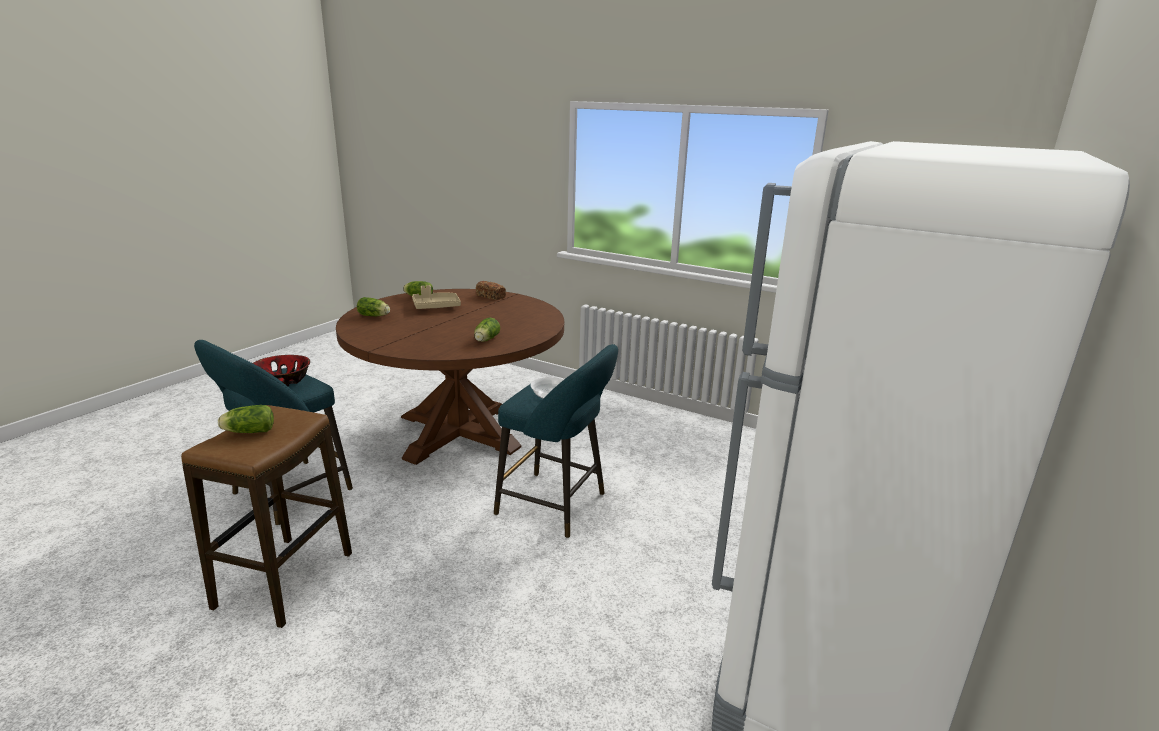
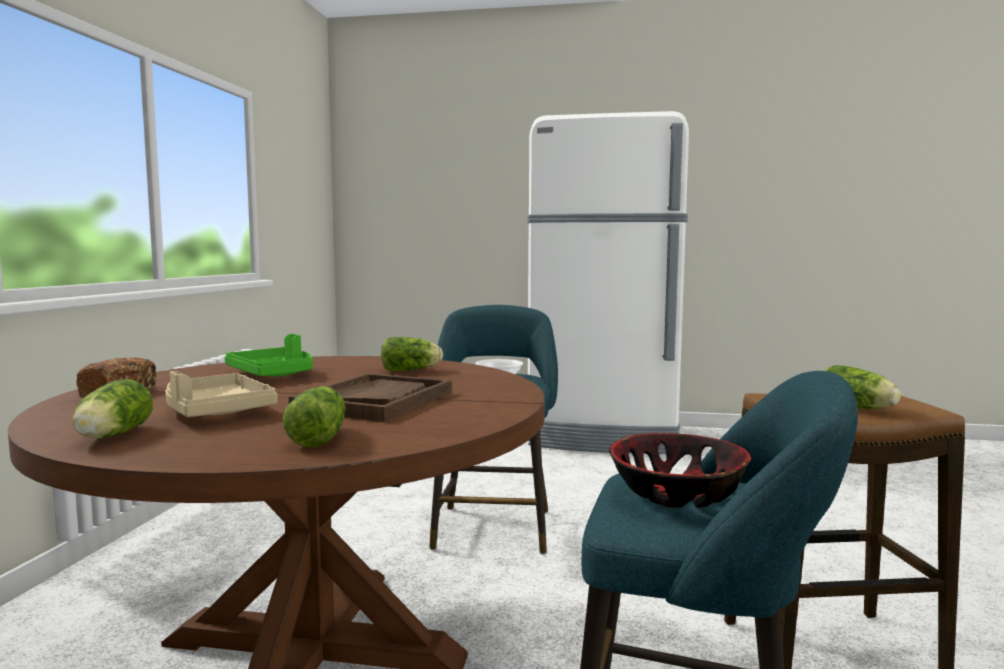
camera: 110 degrees left, 15 degrees down
none -> green tray [225,334,313,376]
none -> brown tray [289,373,451,422]

